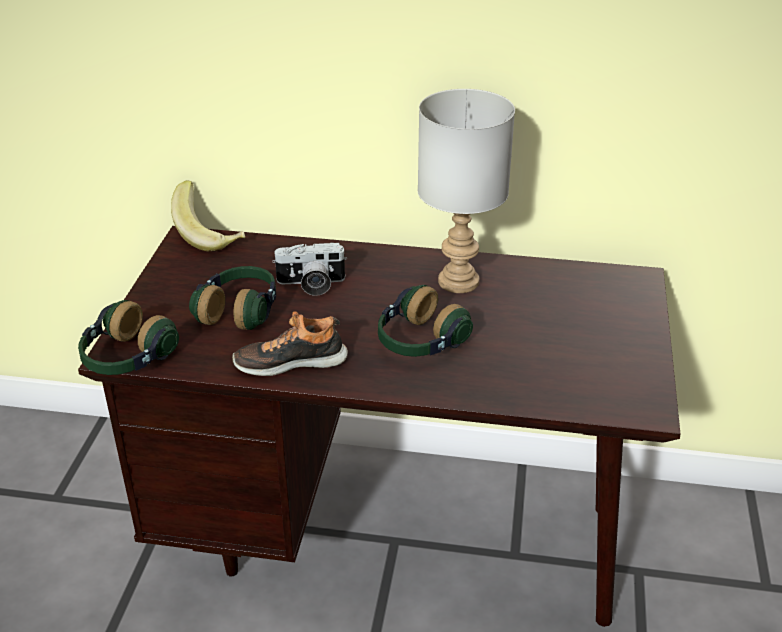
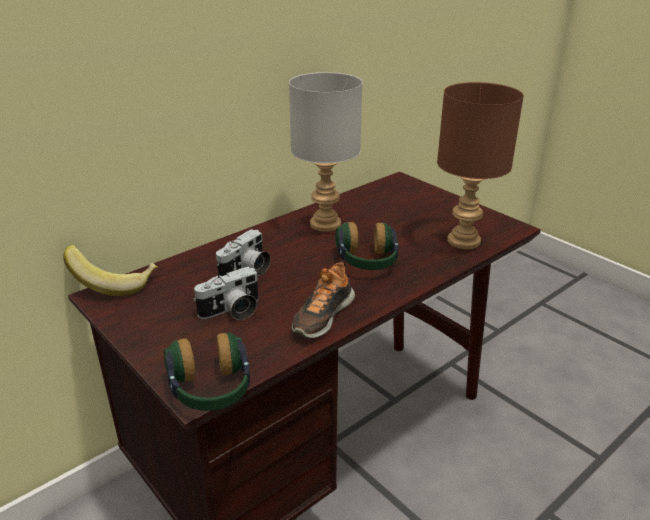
camera: 50 degrees left, 5 degrees down
headphones [189,266,276,330] -> camera [193,266,259,320]
none -> brown table lamp [437,82,524,249]

